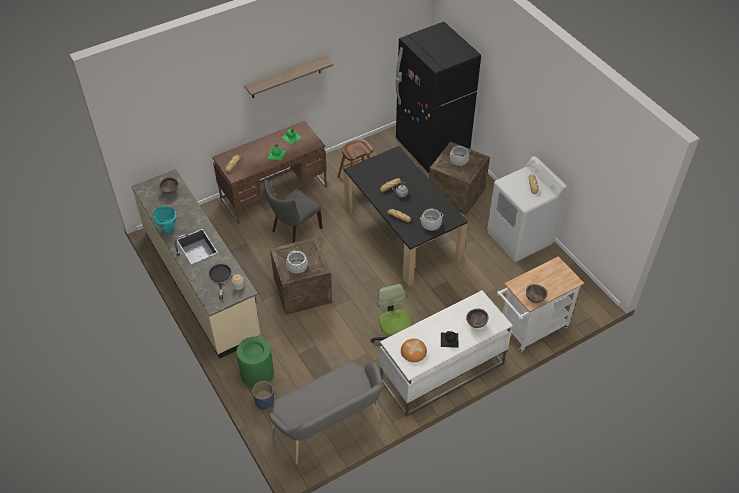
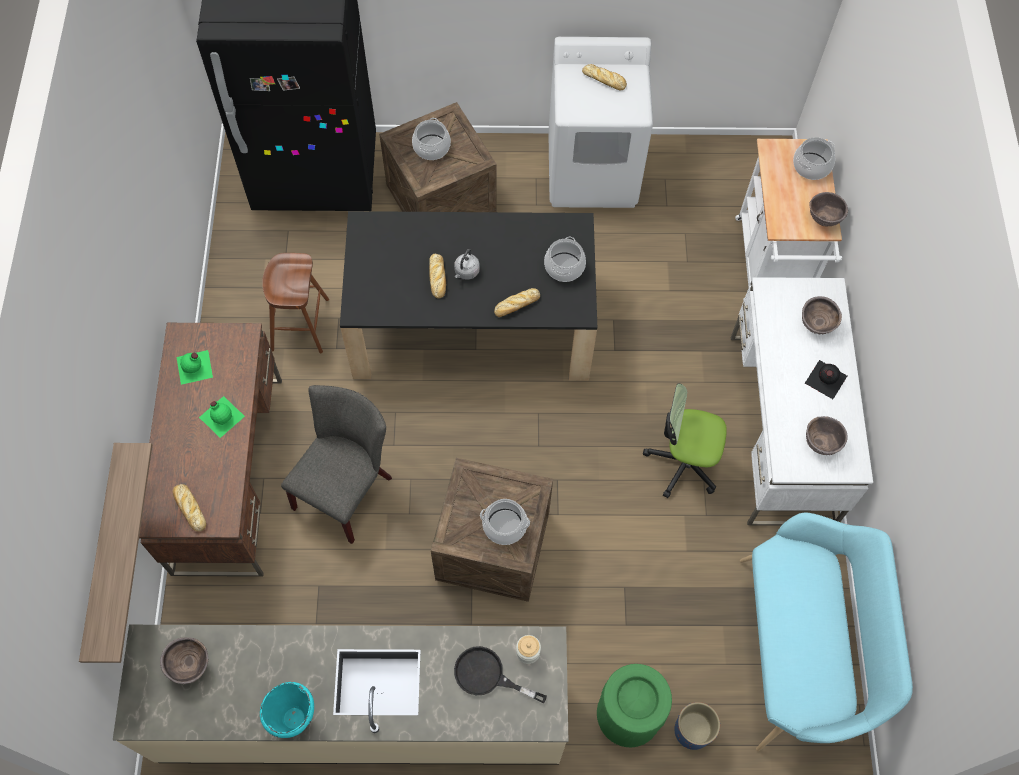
camera: 60 degrees left, 15 degrees up
shelf [244,56,333,98] -> shelf moved to [79,443,152,663]
grey chair [264,179,323,243] -> grey chair turned 135 degrees counterclockwise [281,385,392,544]
grey bench [269,362,383,464] -> turquoise bench [740,513,913,751]
bread [401,339,427,362] -> brown bowl [806,416,848,455]
none -> cooking pot [793,137,835,180]

